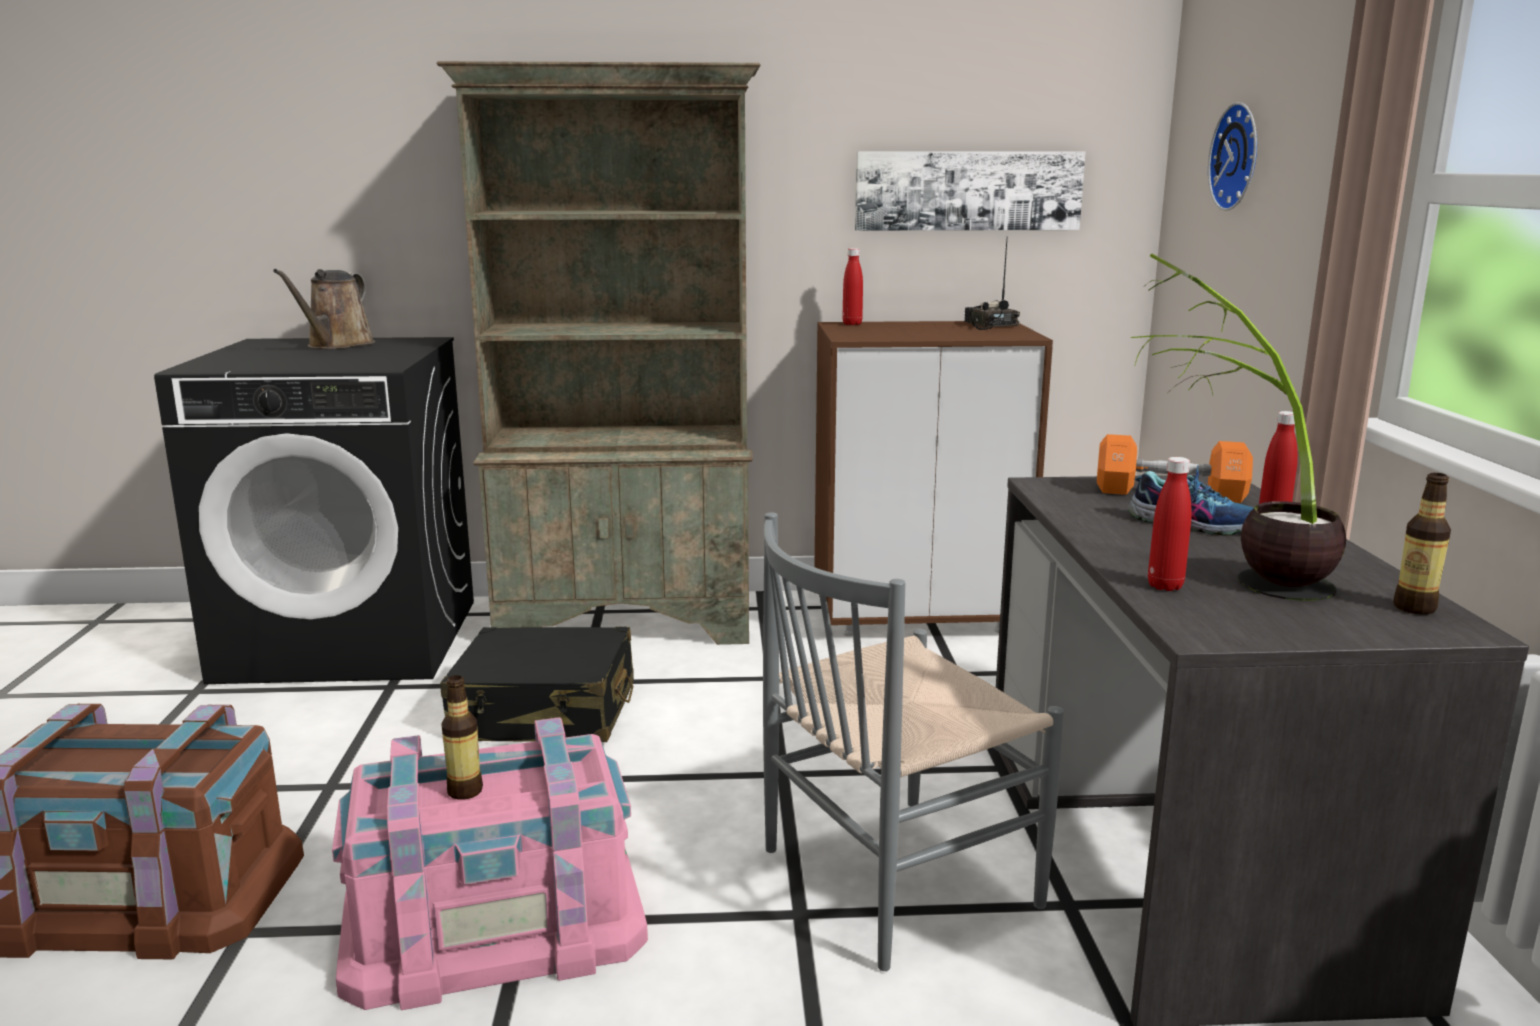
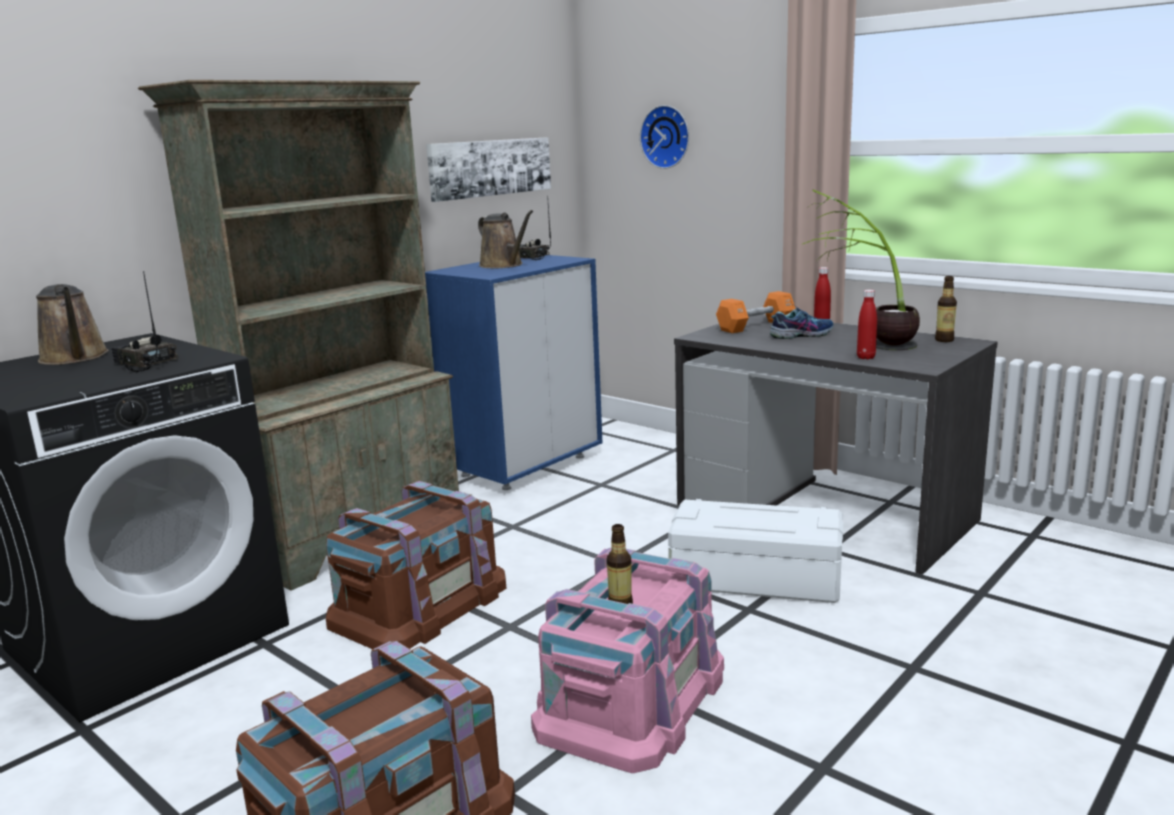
camera: 45 degrees left, 0 degrees up
black suitcase [440,626,634,742] -> brown storage box [326,481,506,649]
grey chair [763,512,1064,971] -> white storage box [668,499,843,603]
brown cabinet [814,321,1053,636] -> blue cabinet [425,255,602,490]
red bottle [842,248,863,325] -> none
none -> radio [111,271,179,372]
none -> brown watering can [478,210,533,268]

